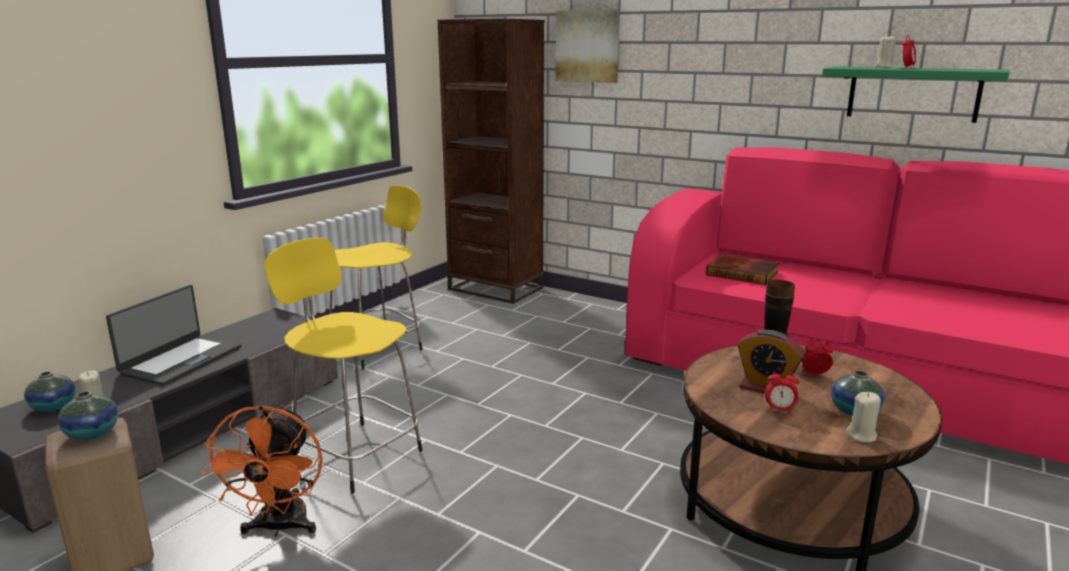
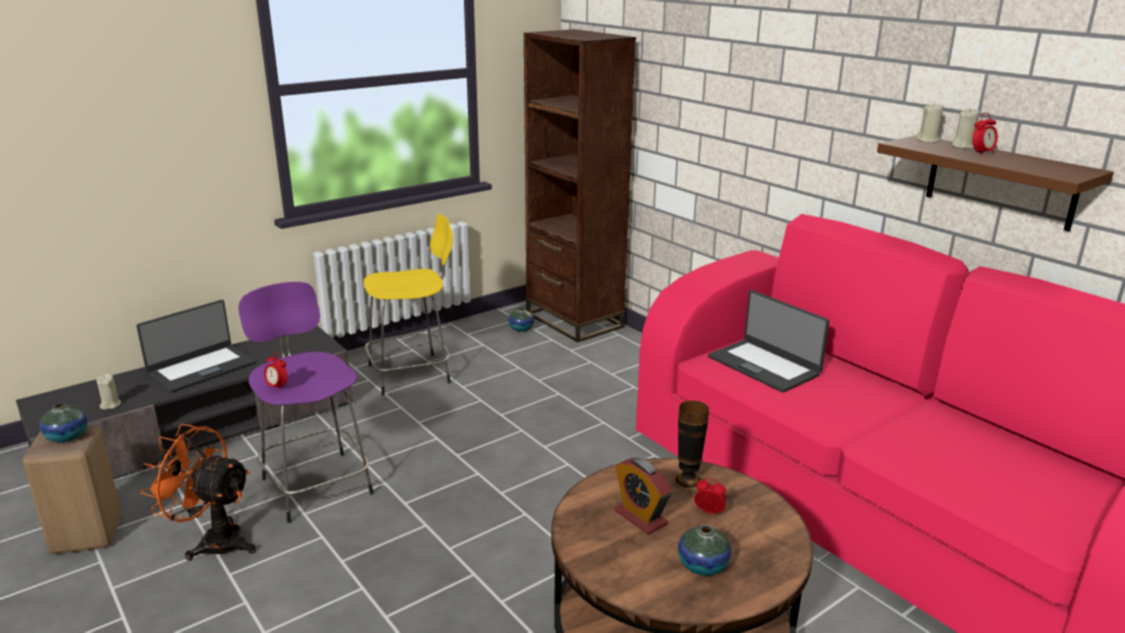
camera: 20 degrees right, 5 degrees up
vase [24,371,75,412] -> vase moved to [508,308,534,332]
orange fan [201,405,323,537] -> orange fan turned 90 degrees clockwise [140,424,256,560]
yellow stool [265,238,423,494] -> purple stool [238,282,374,523]
picture [556,10,620,83] -> none
book [706,254,779,285] -> laptop [708,290,829,393]
alarm clock [765,367,799,415] -> alarm clock moved to [264,352,287,392]
green shelf [822,67,1010,123] -> brown shelf [877,135,1114,231]
beige candle [846,392,881,442] -> beige candle moved to [916,103,943,143]

